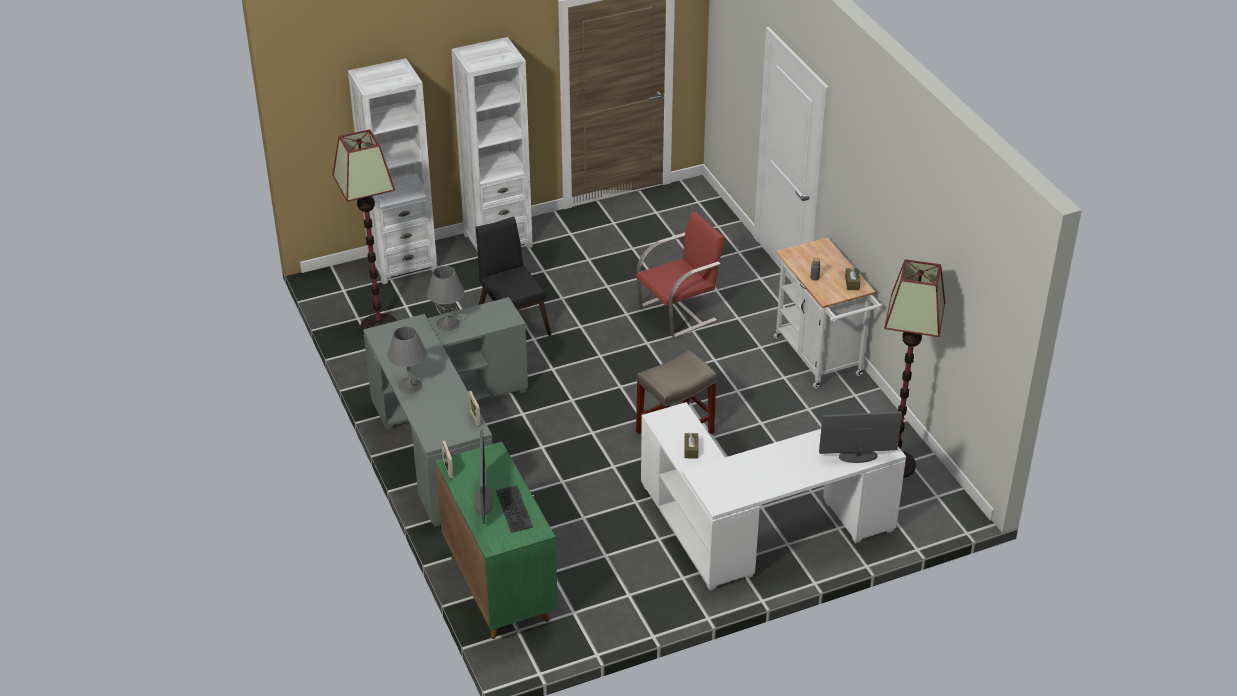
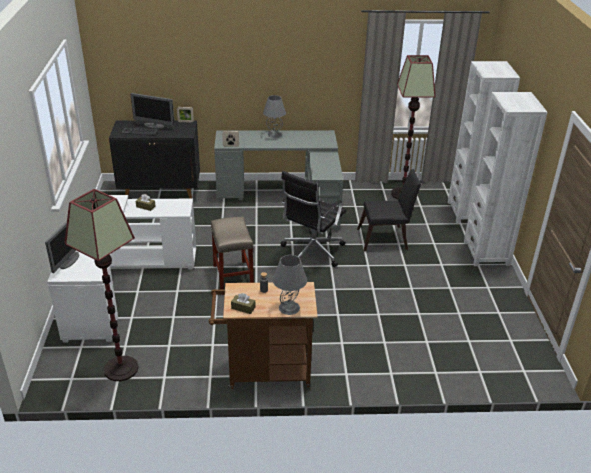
camera: 110 degrees right, 5 degrees down
grey table lamp [427,266,464,331] -> grey table lamp moved to [273,255,307,315]
green cabinet [435,441,558,639] -> black cabinet [109,120,200,199]
red chair [636,212,725,338] -> none
white cart [774,237,882,388] -> brown cart [209,282,318,389]
none -> black office chair [281,171,346,267]

